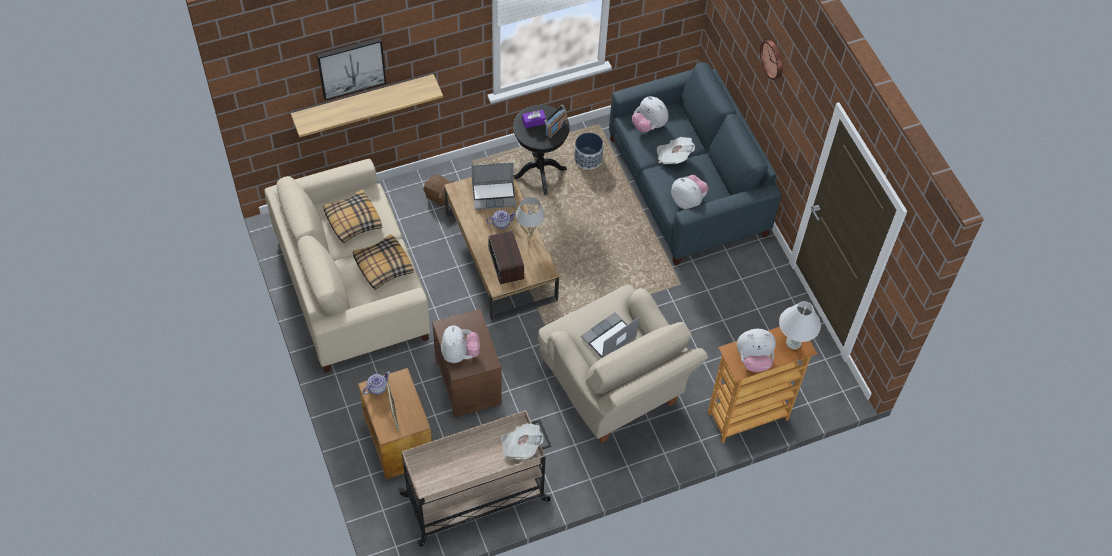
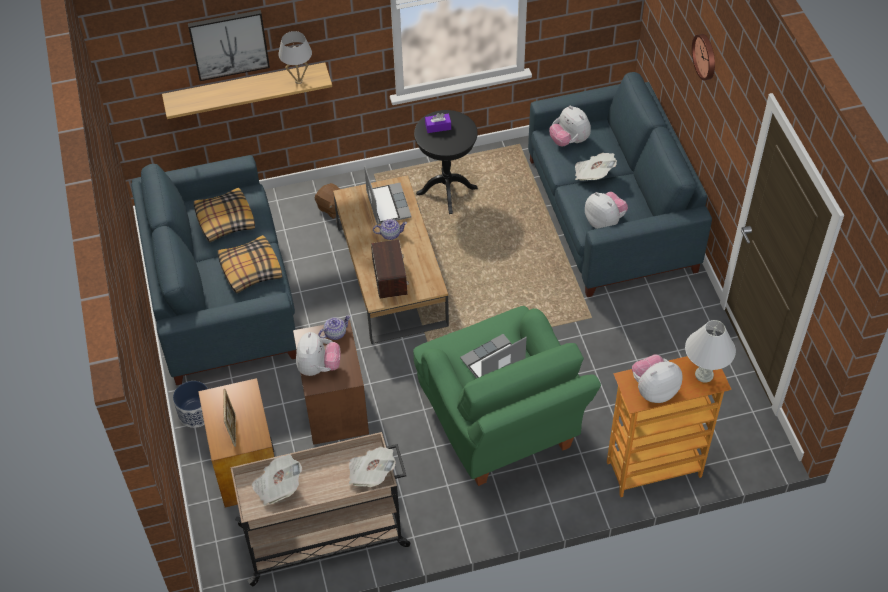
camera: 10 degrees right, 5 degrees down
beige sofa [265,159,430,373] -> blue sofa [131,155,296,385]
teapot [363,371,390,395] -> teapot moved to [318,315,350,340]
laptop [471,162,516,210] -> laptop turned 105 degrees counterclockwise [364,166,411,225]
white table lamp [516,197,545,237] -> white table lamp moved to [278,31,312,84]
beige armchair [538,284,708,443] -> green armchair [413,306,601,486]
radio [544,105,567,139] -> none
planter [574,132,604,170] -> planter moved to [173,381,208,428]
plush toy [737,329,776,372] -> plush toy turned 150 degrees clockwise [632,354,683,403]
none -> newspaper [252,454,302,506]

